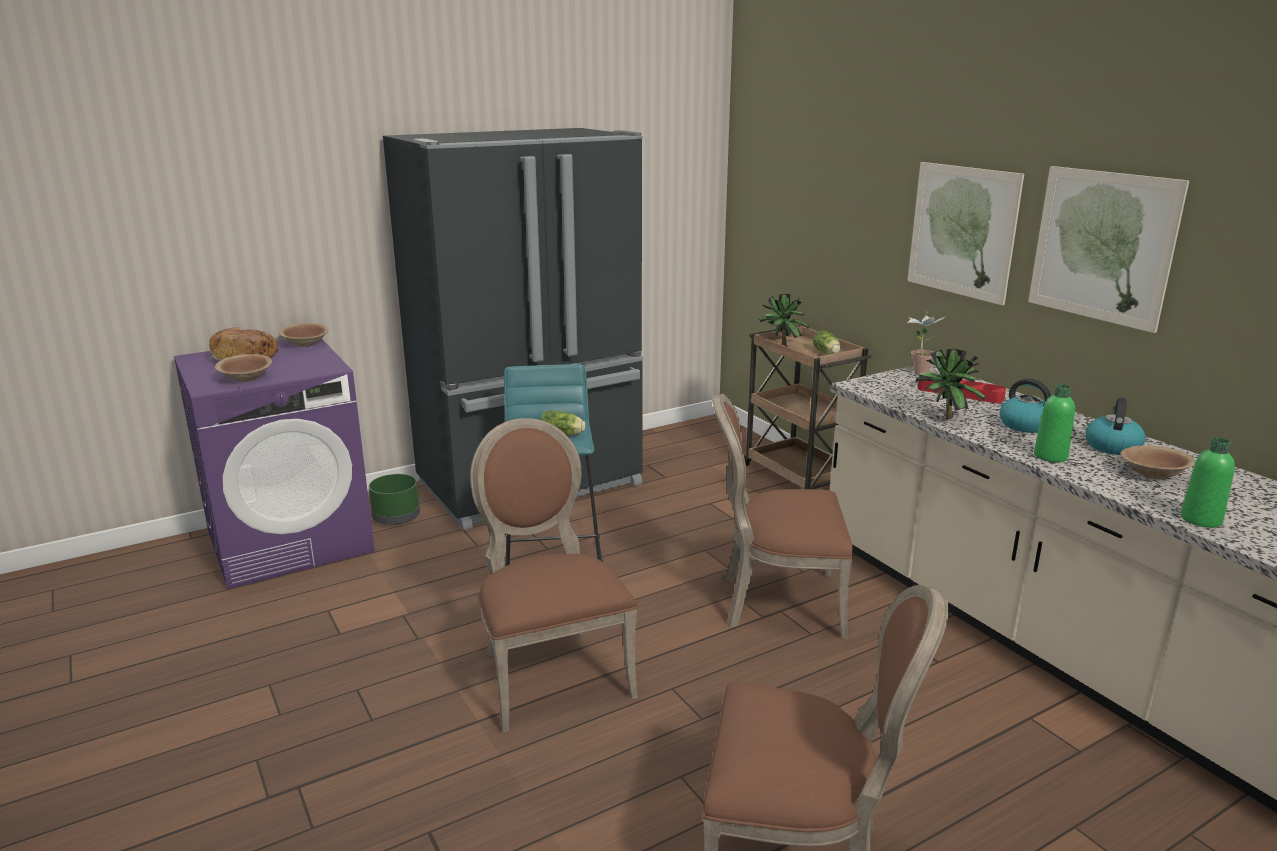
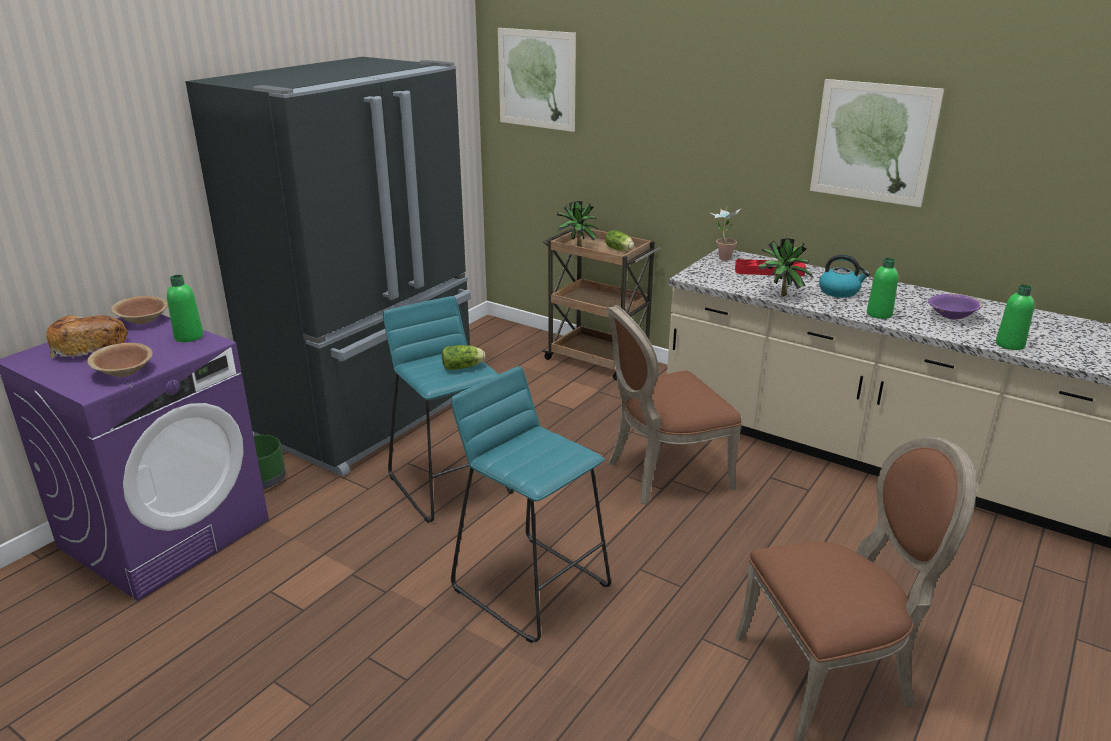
camera: 25 degrees left, 5 degrees up
brown chair [470,418,638,733] -> turquoise stool [451,366,611,643]
picture [908,162,1024,306] -> picture moved to [498,28,576,132]
kettle [1085,397,1146,455] -> none
brown bowl [1120,446,1196,479] -> purple bowl [928,294,983,320]
none -> green bottle [167,275,203,342]

